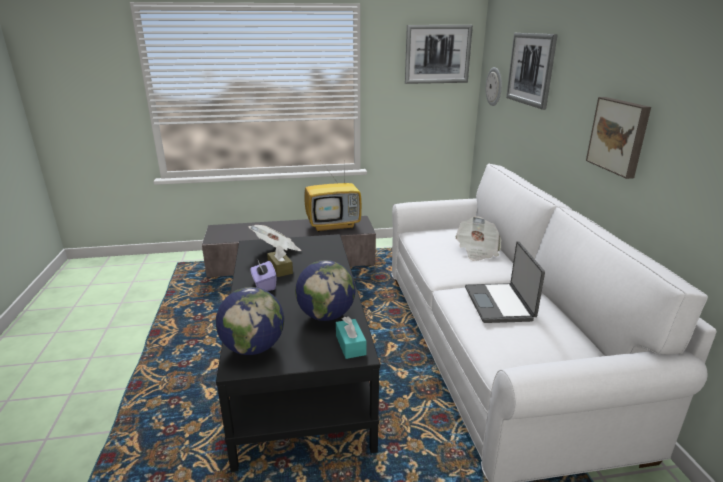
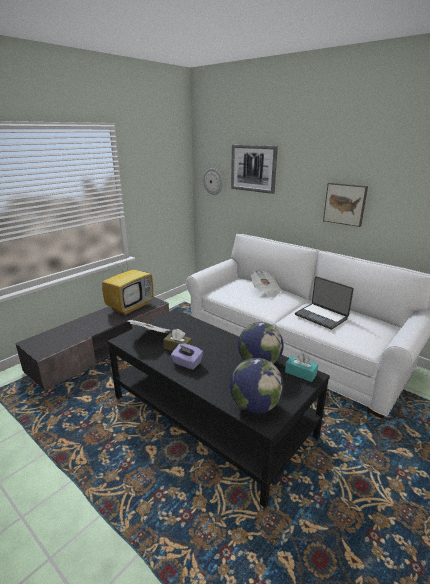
camera: 40 degrees left, 0 degrees up
picture [405,25,473,84] -> none

